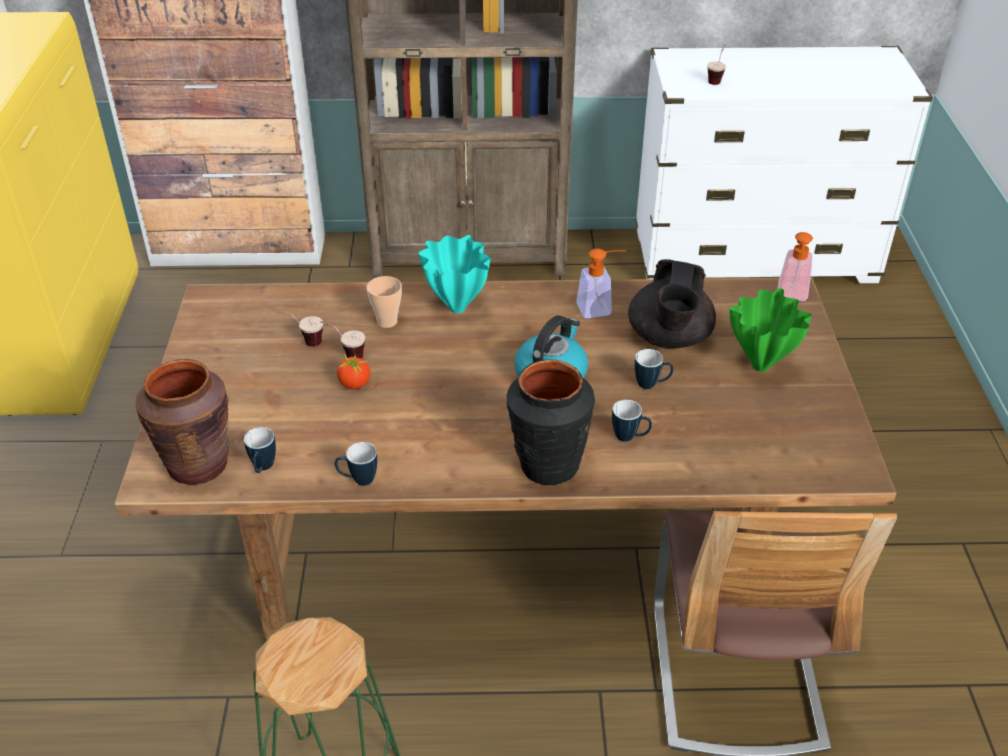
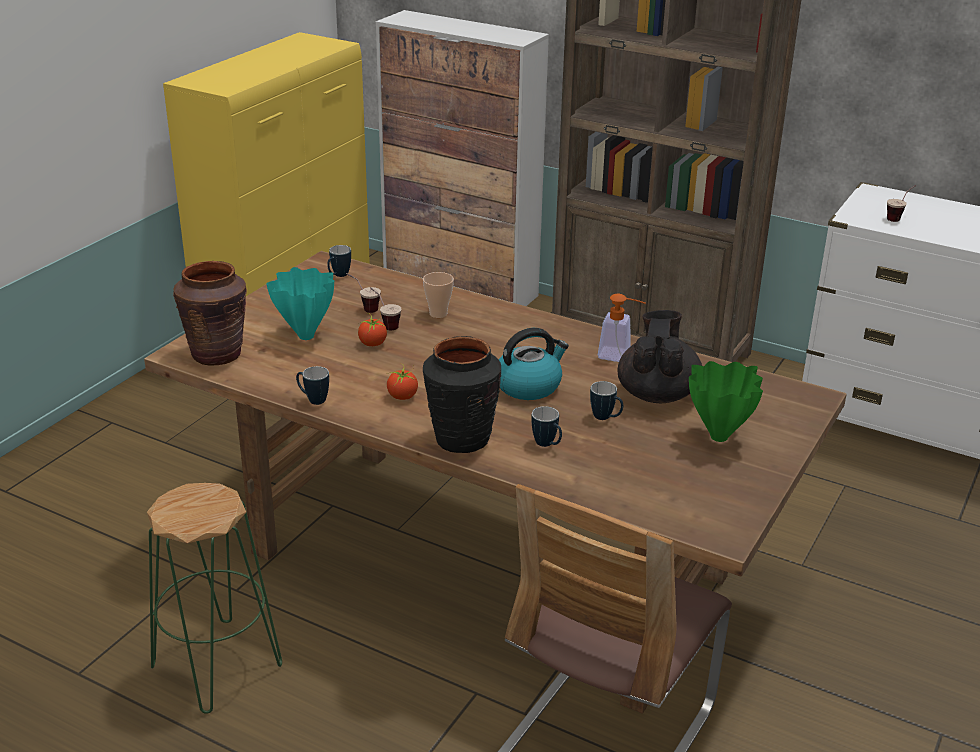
camera: 30 degrees right, 10 degrees down
mug [244,427,276,473] -> mug moved to [327,245,351,277]
turquoise vase [419,235,490,313] -> turquoise vase moved to [267,267,334,340]
black teapot [628,259,716,349] -> black teapot turned 150 degrees clockwise [618,310,702,403]
soap dispenser [778,232,813,301] -> none
none -> tomato [387,364,418,400]

